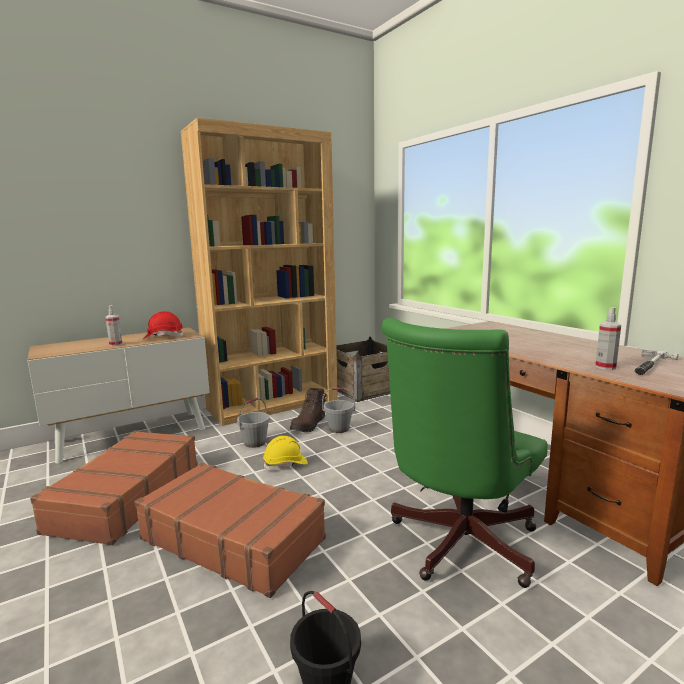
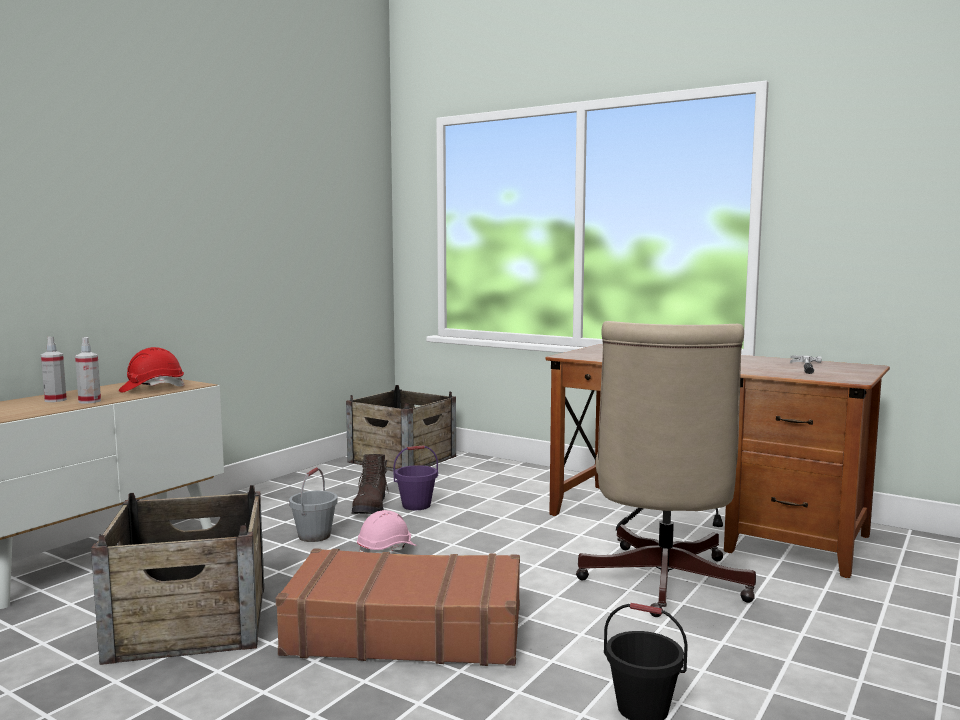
camera: 25 degrees left, 5 degrees down
brown suitcase [30,431,198,545] -> crate [91,485,264,665]
brown bookcase [181,118,338,426] -> none
yellow hard hat [263,436,308,470] -> pink hard hat [357,510,417,553]
grey bucket [322,388,355,433] -> purple bucket [393,445,438,510]
green office chair [382,318,548,588] -> beige office chair [576,321,756,617]
spray bottle [595,307,621,370] -> spray bottle moved to [41,337,67,402]

